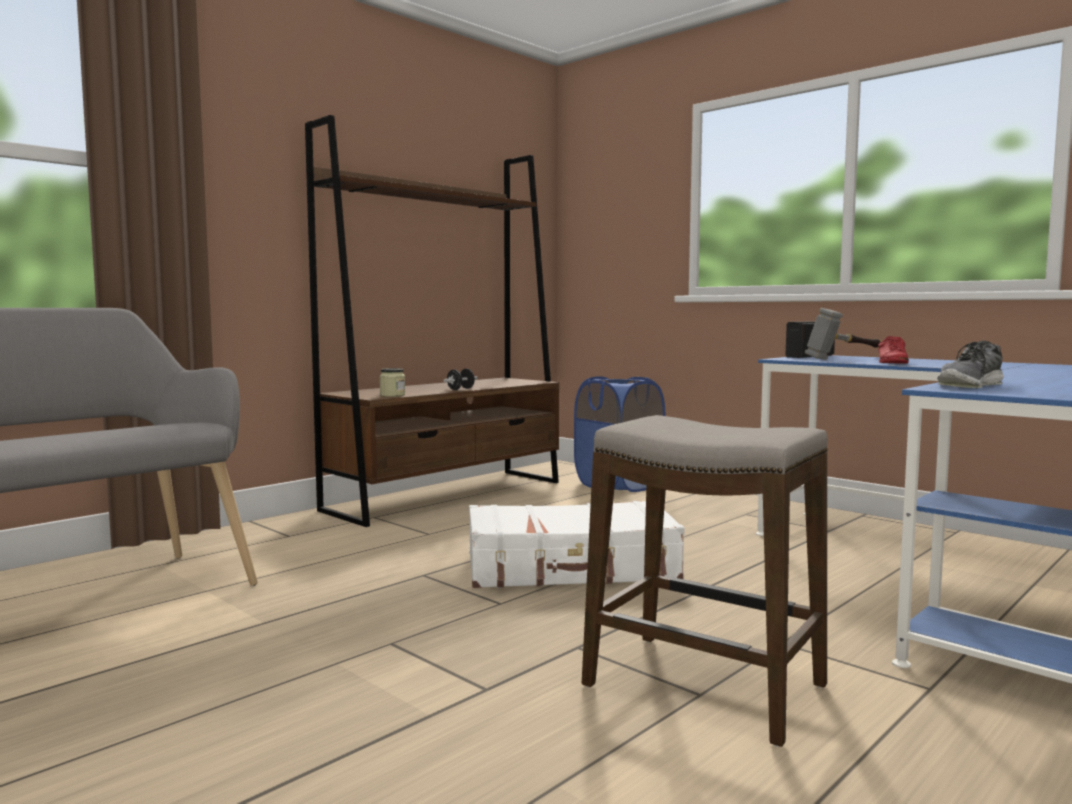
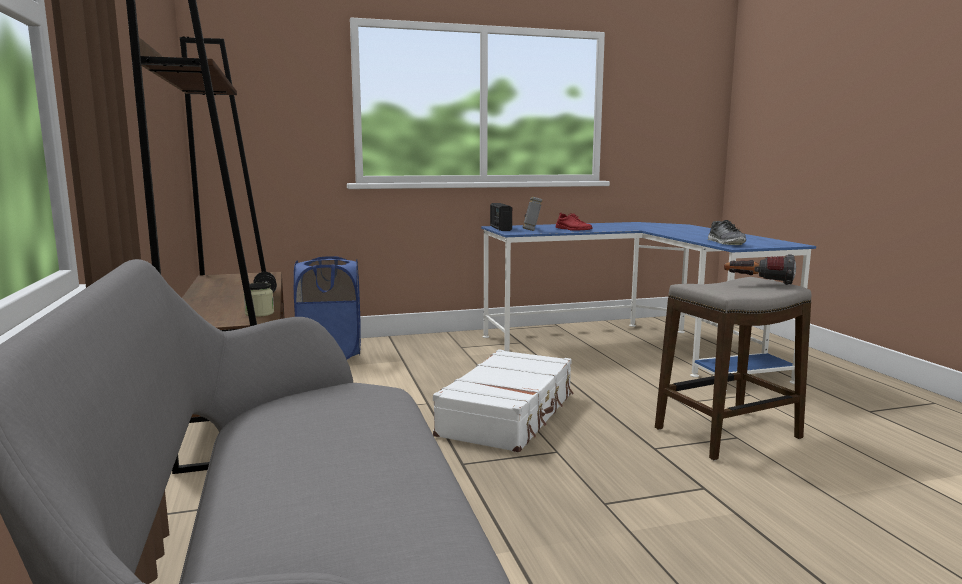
camera: 60 degrees left, 5 degrees up
none -> flashlight [724,254,796,285]

